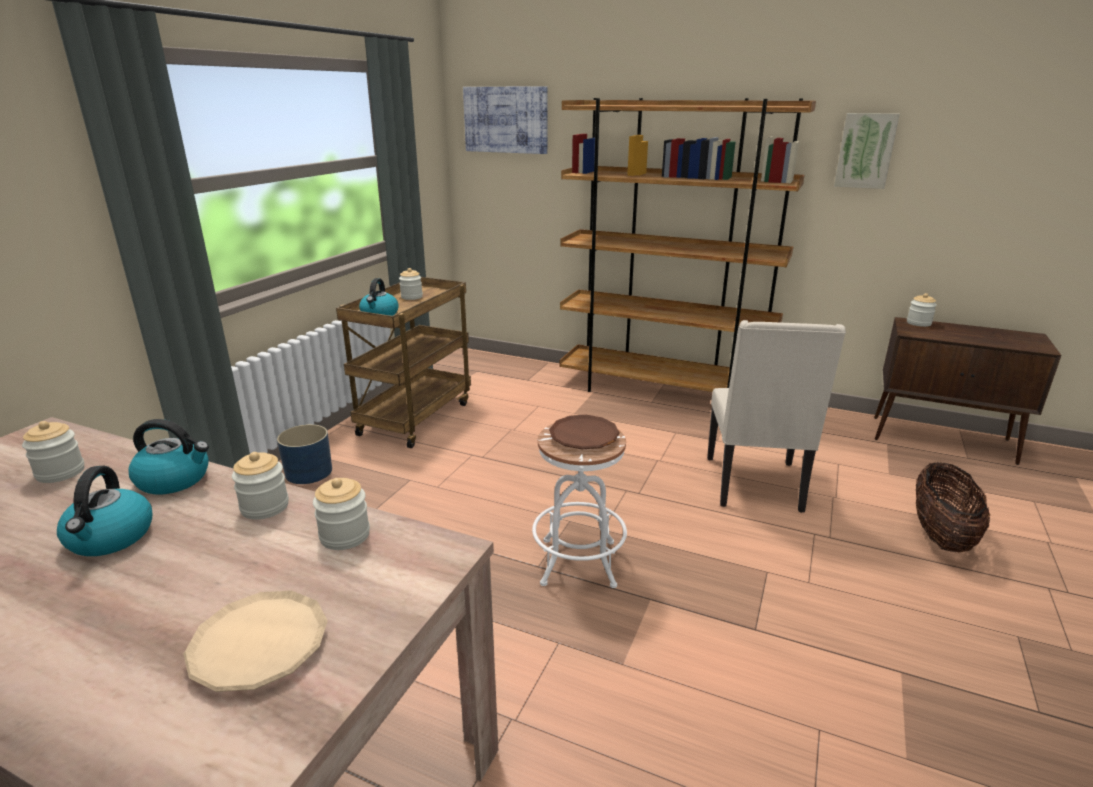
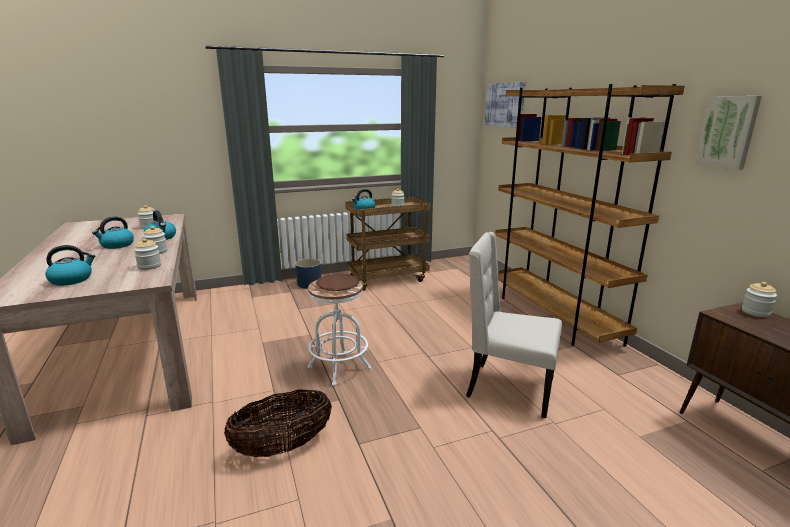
camera: 45 degrees right, 5 degrees down
beige plate [183,591,328,692] -> kettle [45,245,95,286]
beige chair [707,320,846,513] -> beige chair turned 60 degrees clockwise [466,232,562,418]
basket [916,462,990,552] -> basket moved to [224,389,332,457]

